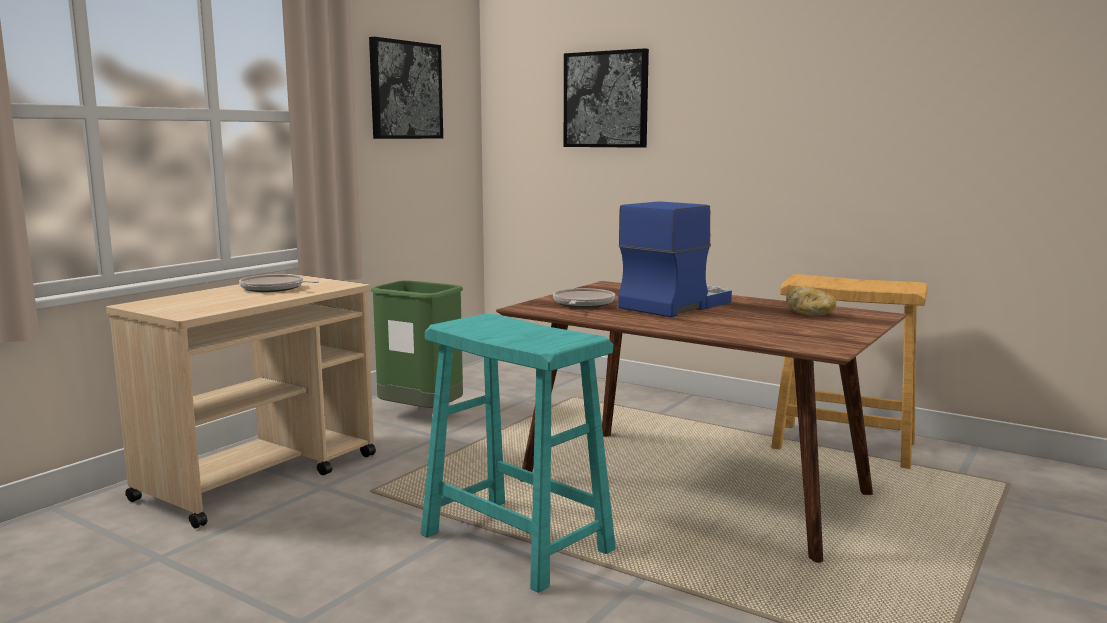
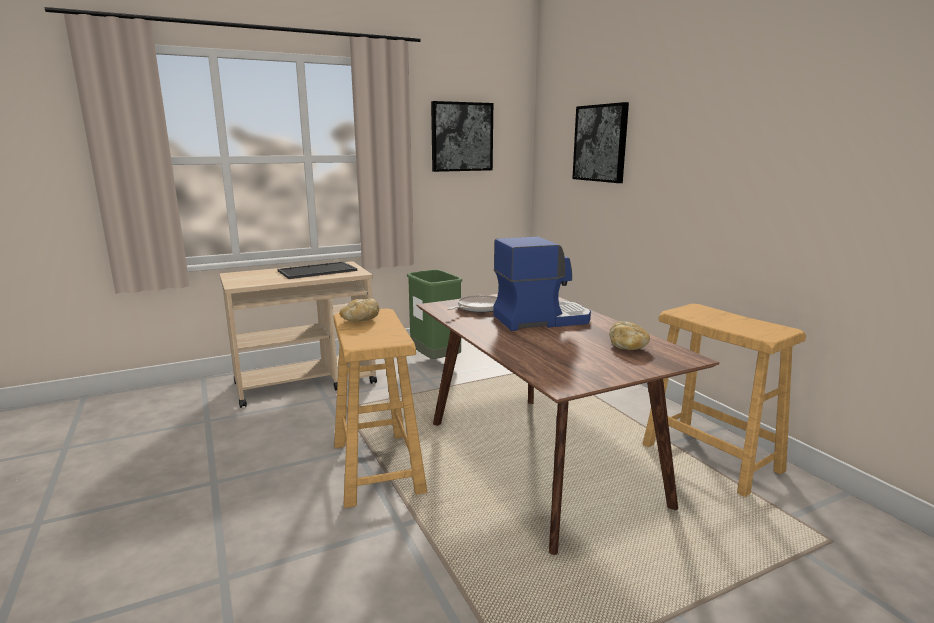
camera: 30 degrees right, 5 degrees up
frying pan [239,274,319,292] -> tray [277,262,357,279]
turquoise stool [421,314,616,593] -> beige stool [334,308,427,508]
none -> bread [339,298,379,322]

